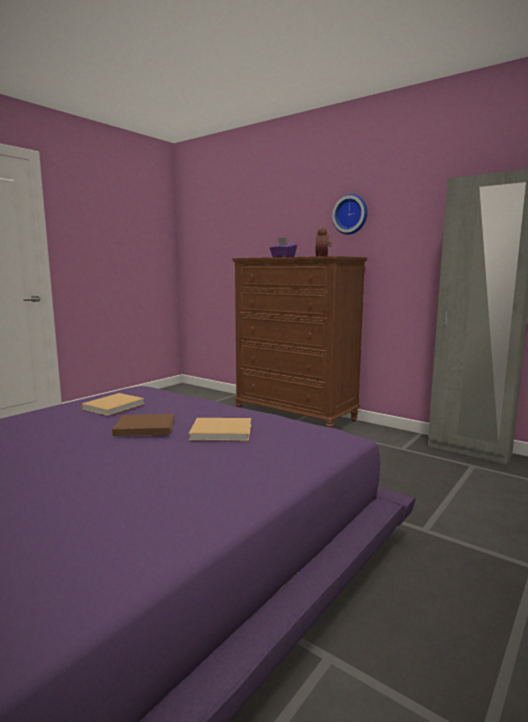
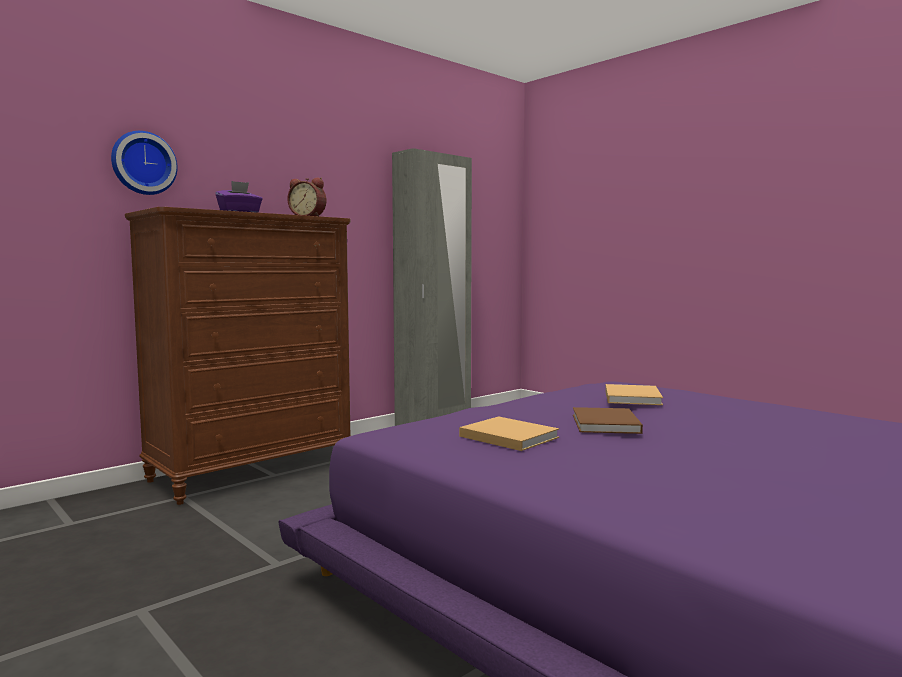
camera: 80 degrees left, 5 degrees down
wall clock [332,194,368,235] -> wall clock moved to [111,131,178,195]

